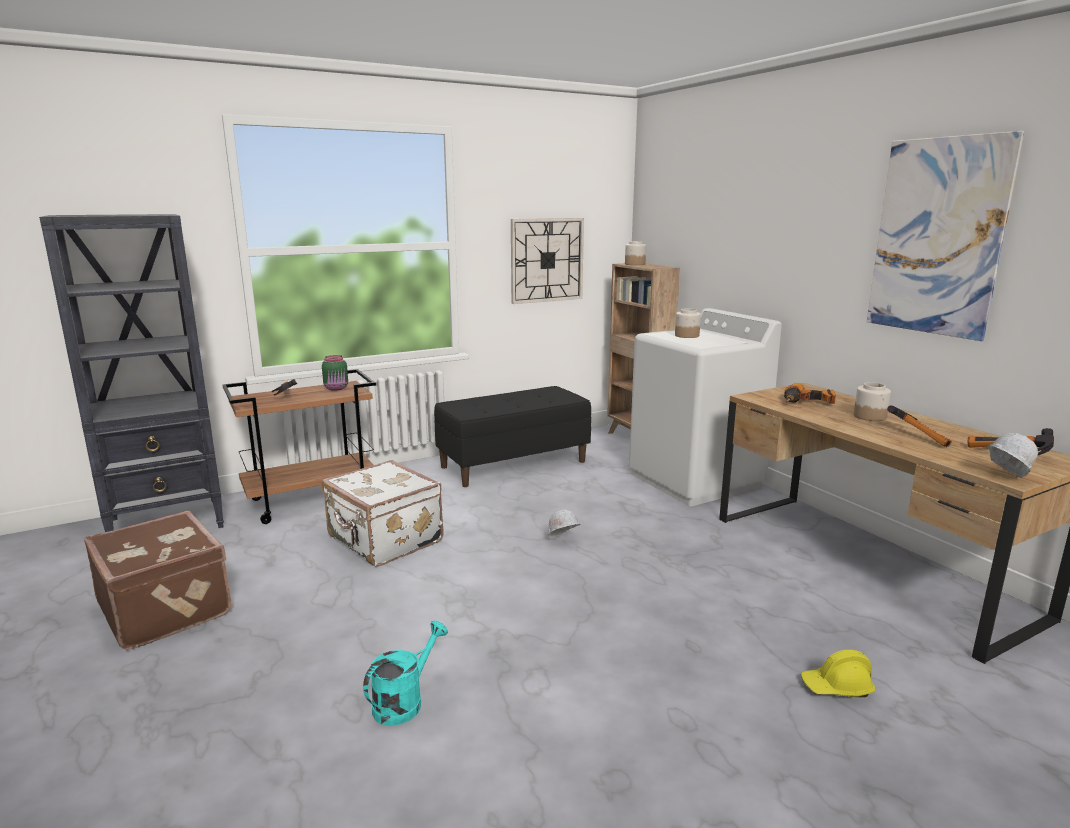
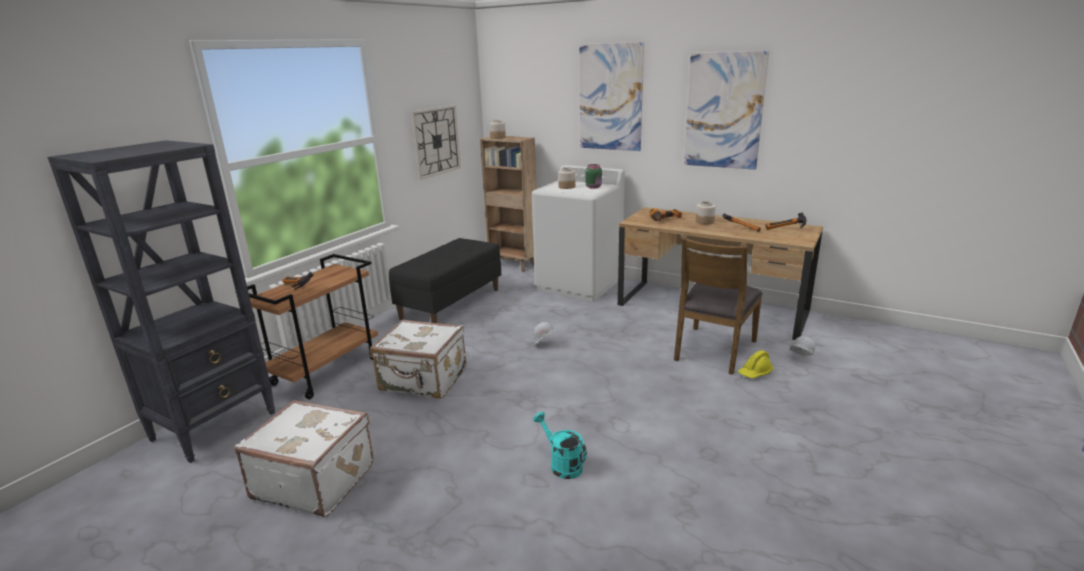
camera: 30 degrees left, 5 degrees up
brown suitcase [84,511,231,650] -> white suitcase [234,400,374,517]
green jar [322,355,348,391] -> green jar moved to [585,164,602,189]
turquoise watering can [363,621,448,726] -> turquoise watering can turned 45 degrees counterclockwise [533,412,587,479]
white hard hat [988,433,1038,478] -> white hard hat moved to [790,336,816,357]
none -> picture [580,42,644,151]
none -> brown chair [674,237,763,375]

